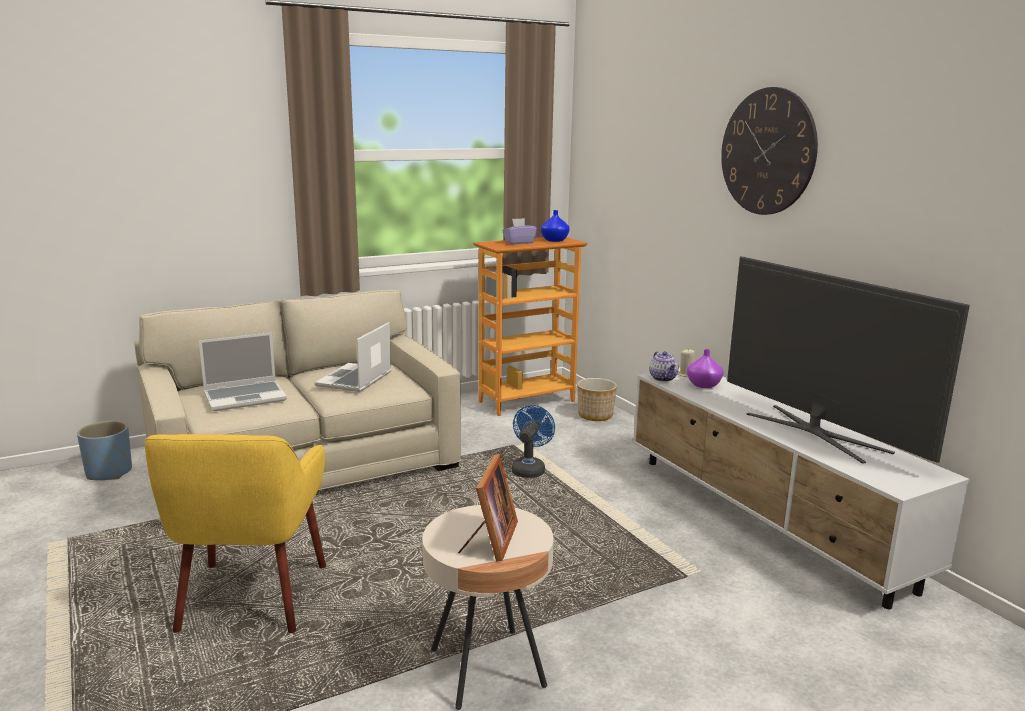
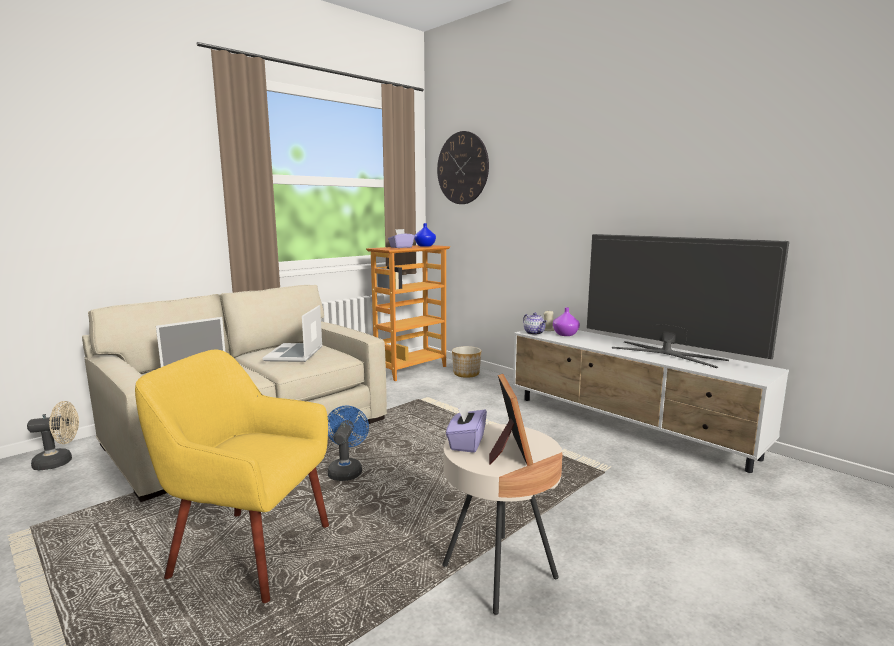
camera: 15 degrees left, 5 degrees down
blue planter [77,421,132,480] -> beige fan [27,401,79,470]
yellow armchair [145,434,326,633] -> yellow armchair turned 120 degrees clockwise [135,350,329,603]
blue fan [512,405,555,478] -> blue fan moved to [328,406,369,481]
wall clock [721,87,818,215] -> wall clock moved to [437,131,489,204]
none -> purple tissue box [446,402,487,453]

